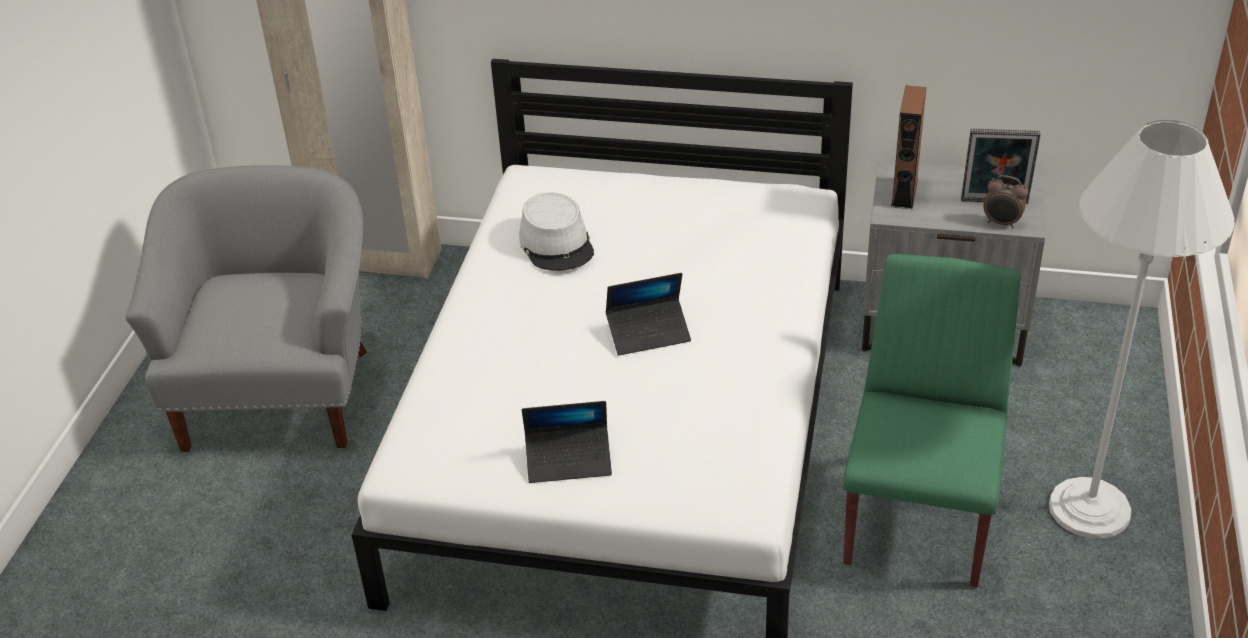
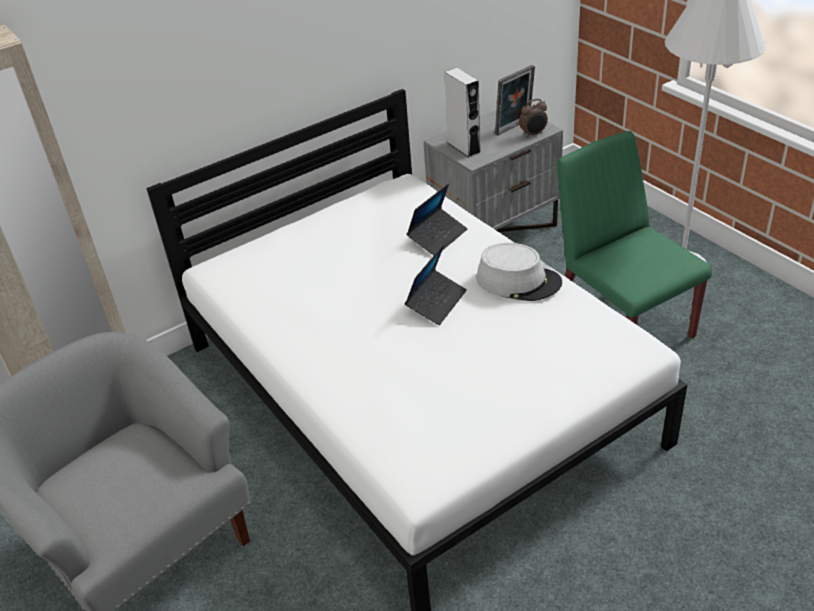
camera: 45 degrees left, 0 degrees up
grey hat [519,192,594,271] -> grey hat moved to [477,243,562,301]
laptop [522,401,612,483] -> laptop moved to [406,184,467,256]
brown speaker [891,86,927,209] -> grey speaker [444,68,481,158]

